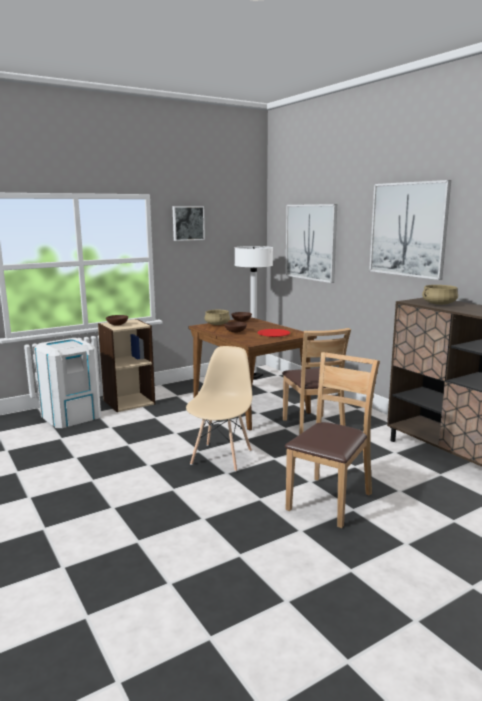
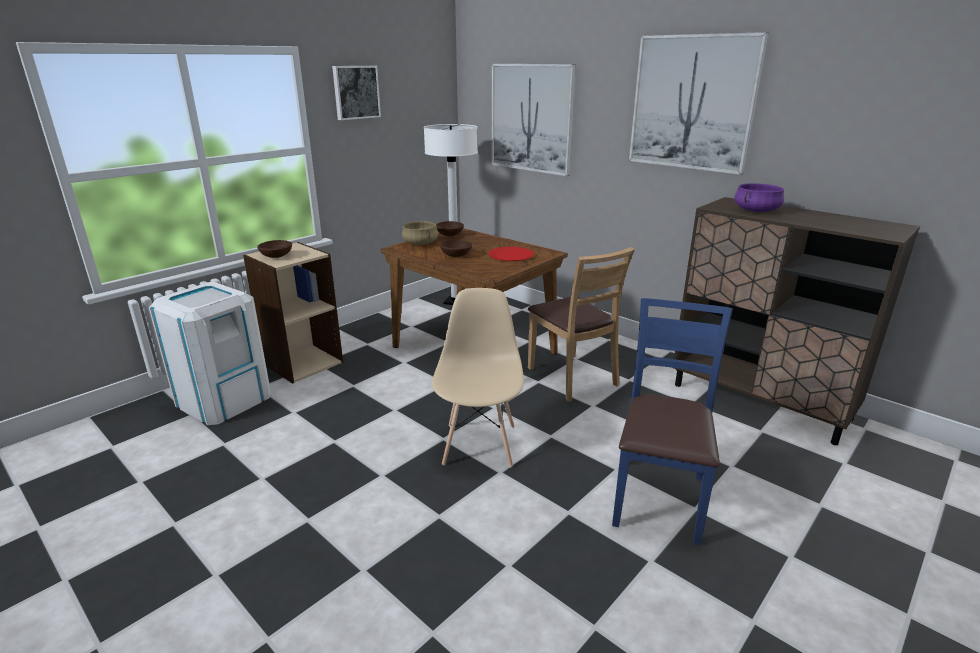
camera: 15 degrees left, 10 degrees up
brown chair [285,352,380,528] -> blue chair [612,298,733,545]
beige cooking pot [422,285,458,305] -> purple cooking pot [734,183,784,212]

